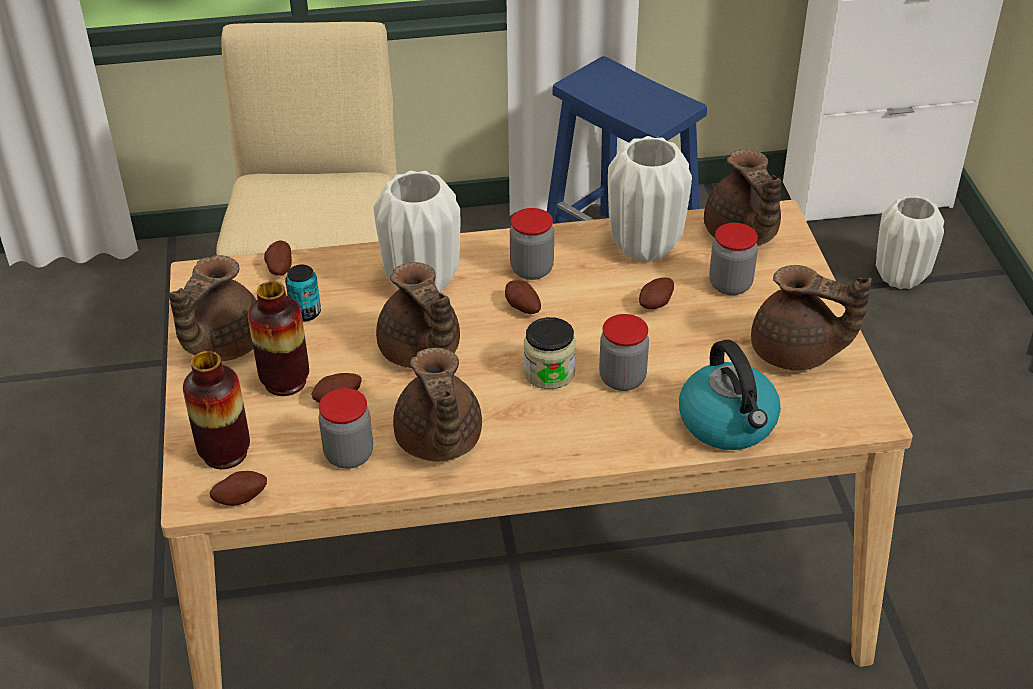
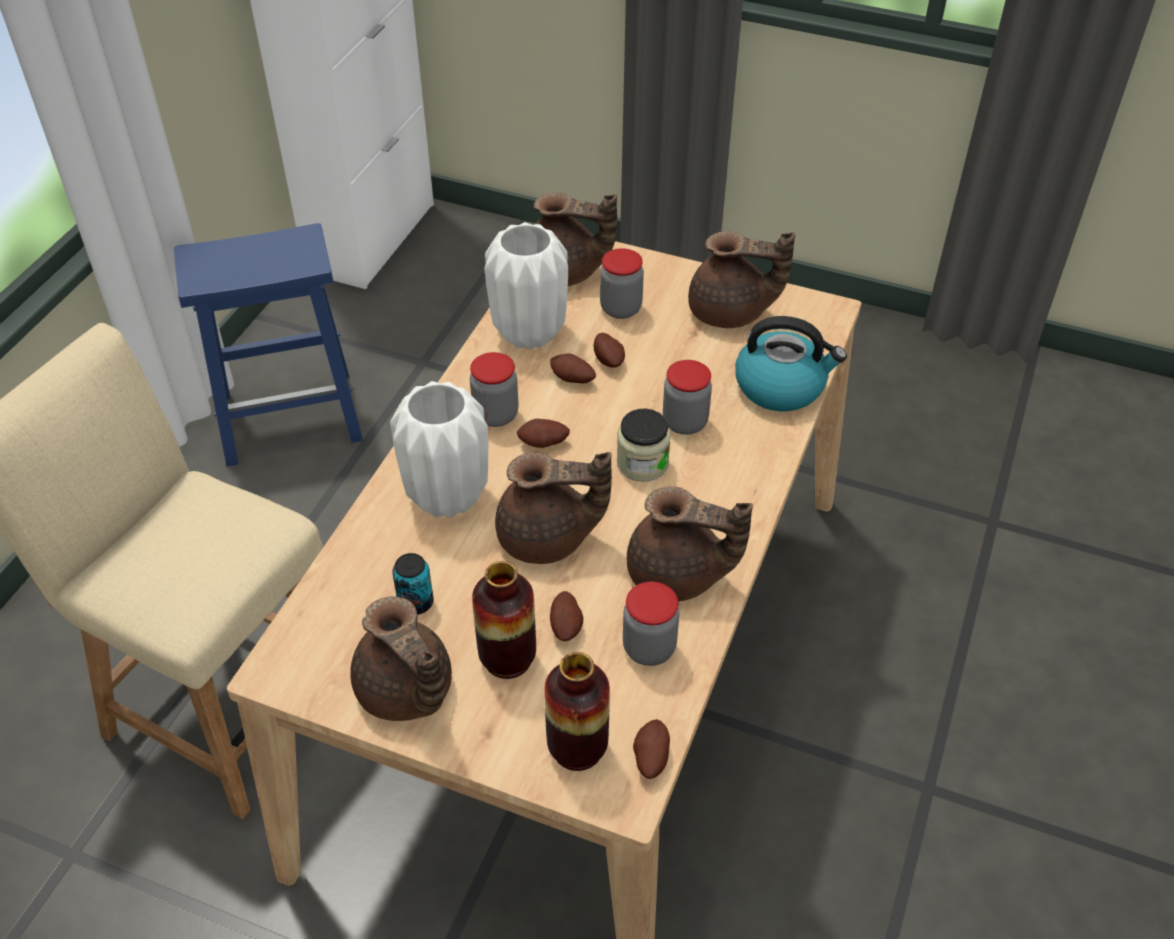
camera: 60 degrees left, 5 degrees up
potato [264,240,292,276] -> potato moved to [550,353,596,383]
brown teapot [751,265,872,371] -> brown teapot turned 45 degrees clockwise [688,231,795,328]
white vase [876,195,944,289] -> none

